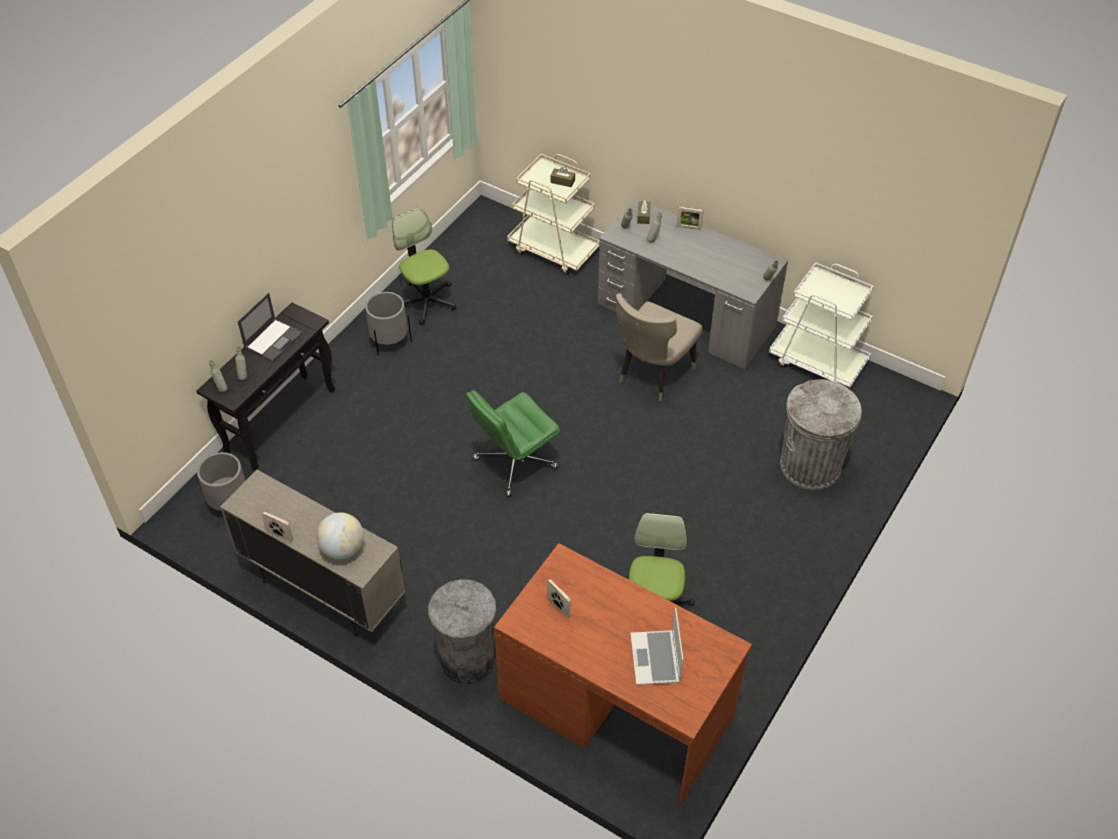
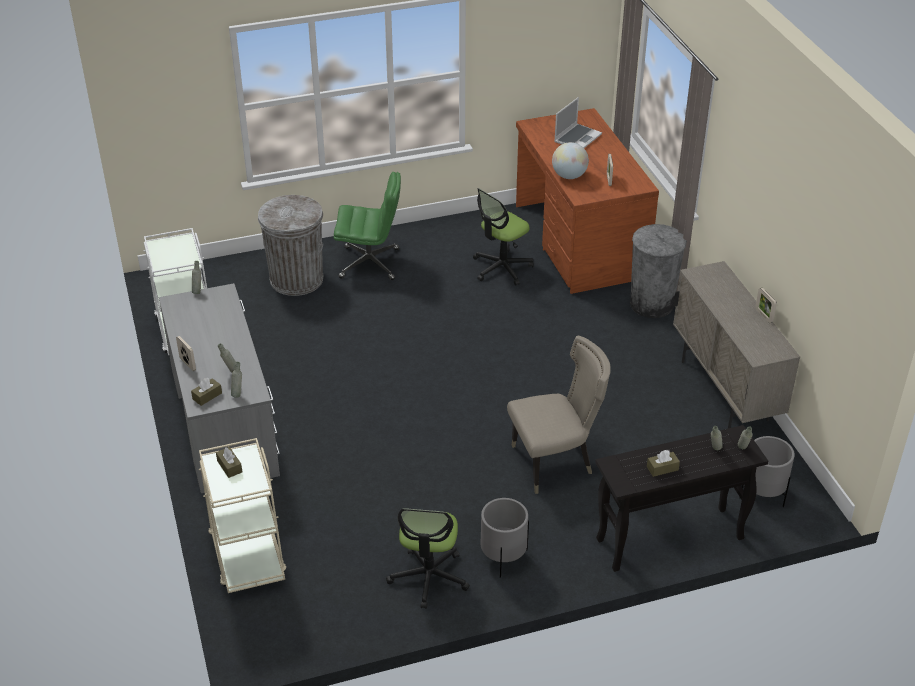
camera: 140 degrees left, 10 degrees down
laptop [238,293,303,362] -> brown tissue box [647,450,680,477]
globe [316,512,364,560] -> globe moved to [552,142,589,179]
green office chair [466,390,560,497] -> green office chair moved to [334,172,401,280]
beige chair [616,294,703,401] -> beige chair moved to [507,335,611,494]

